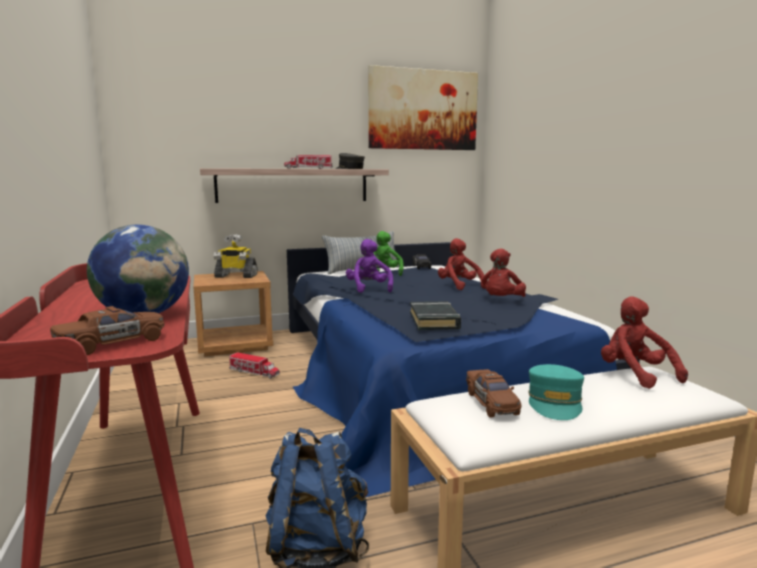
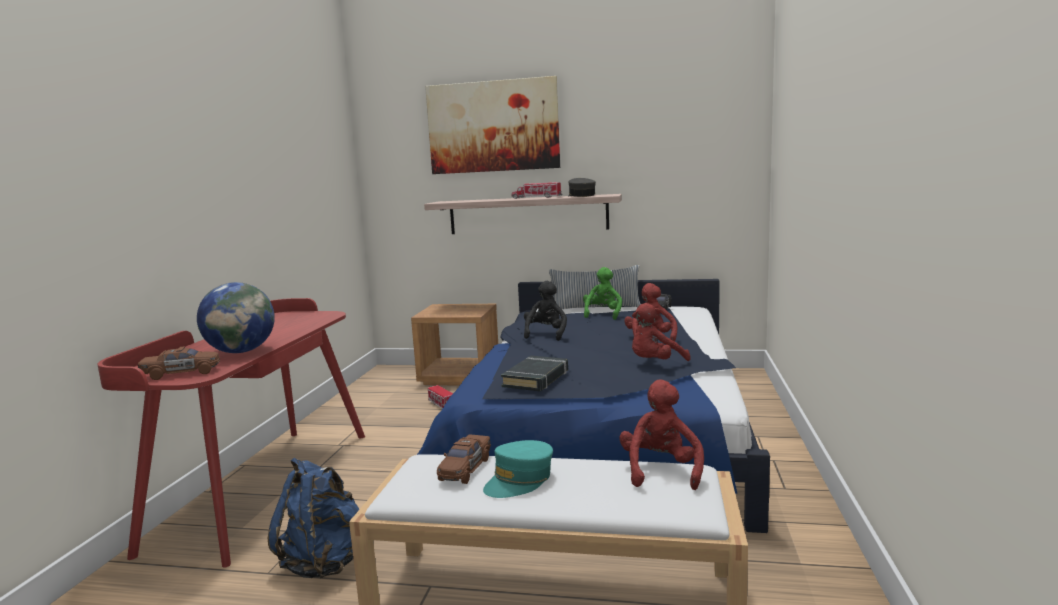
camera: 30 degrees right, 0 degrees up
toy robot [213,234,258,278] -> none
purple plush toy [346,239,393,293] -> black plush toy [524,281,567,341]
picture [368,65,478,150] -> picture moved to [425,76,560,174]

